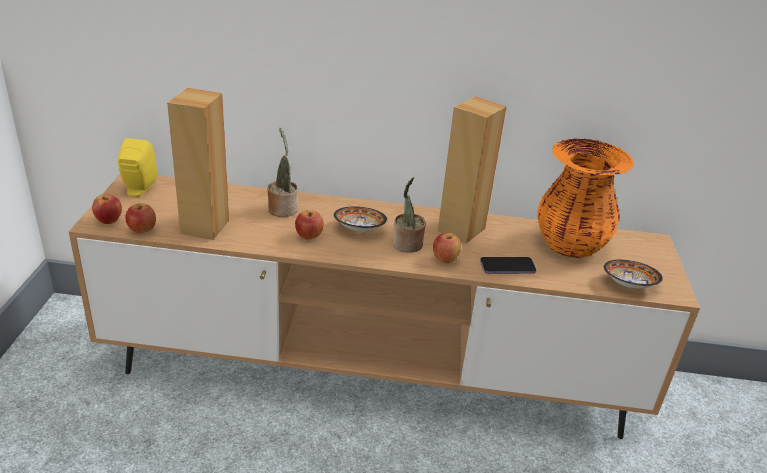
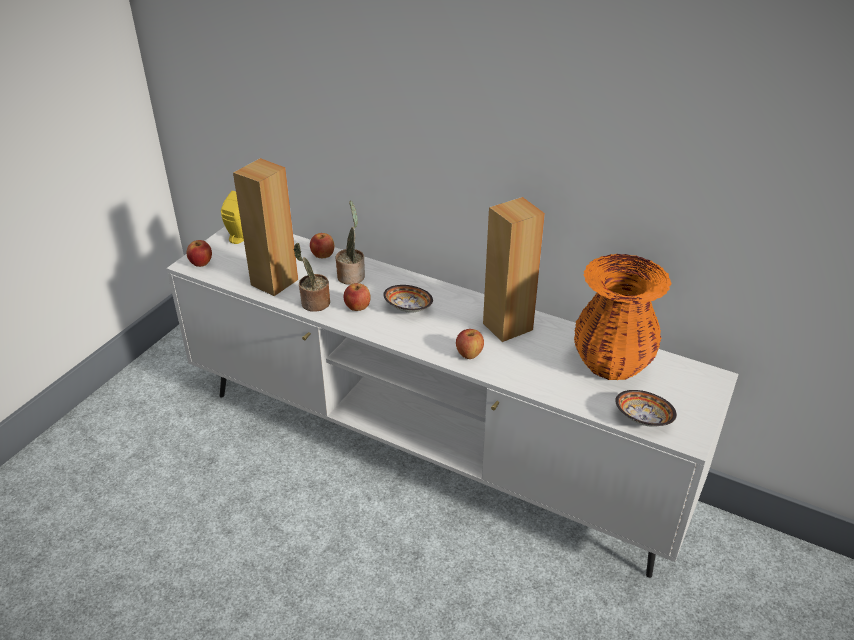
camera: 25 degrees right, 5 degrees up
brown tv stand [69,175,700,439] -> white tv stand [166,227,738,578]
apple [125,203,156,233] -> apple moved to [310,233,334,258]
potted plant [393,177,426,253] -> potted plant moved to [294,242,330,312]
phone [480,257,536,274] -> none

